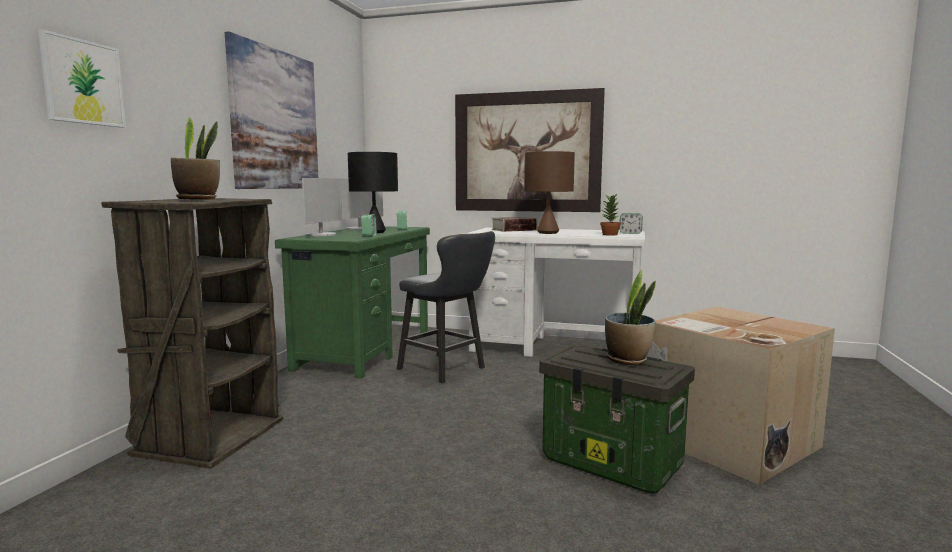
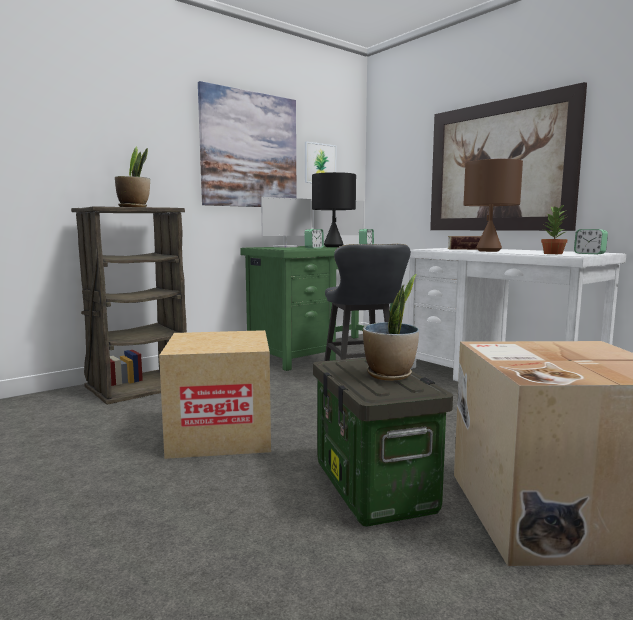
camera: 35 degrees right, 0 degrees up
picture [38,29,126,128] -> picture moved to [305,142,336,183]
none -> cardboard box [159,330,271,459]

